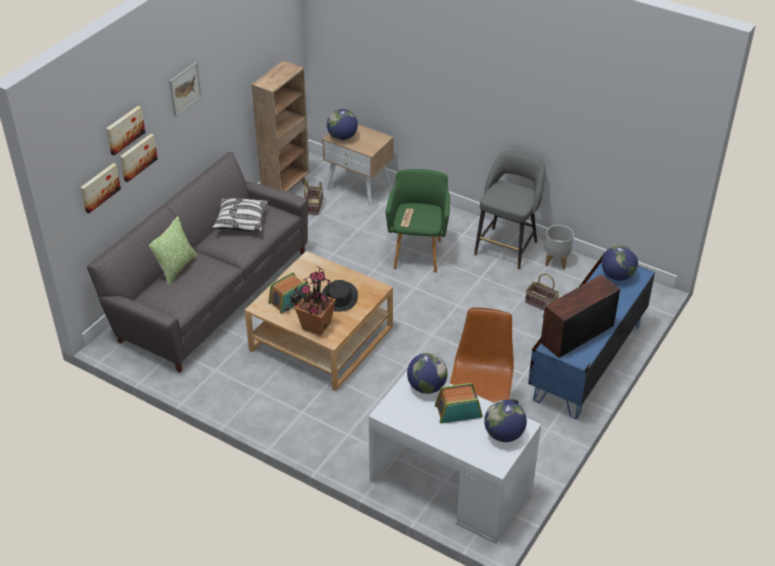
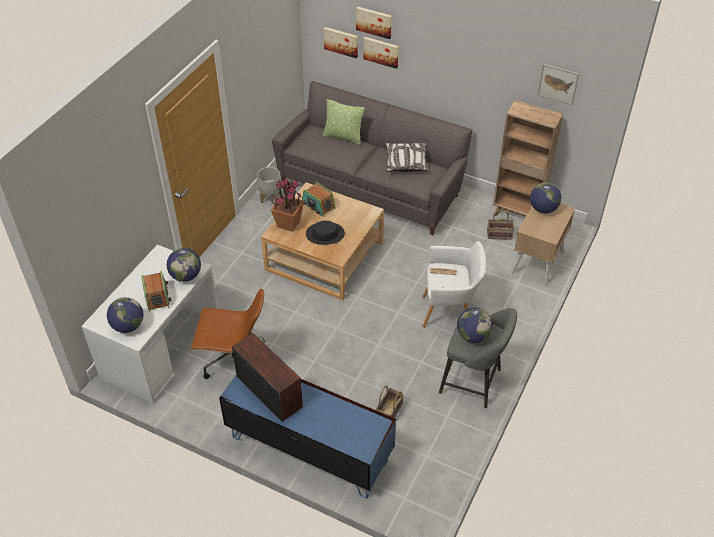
camera: 85 degrees right, 5 degrees up
picture [169,62,201,117] -> picture moved to [538,64,579,105]
green armchair [386,169,450,272] -> white armchair [422,241,486,328]
grey planter [545,225,574,269] -> grey planter moved to [257,167,281,203]
globe [602,245,638,281] -> globe moved to [457,308,493,343]

